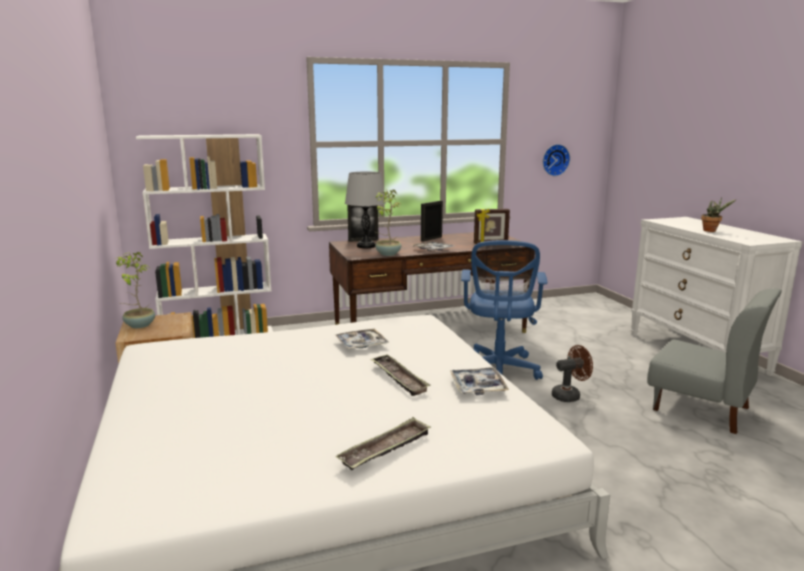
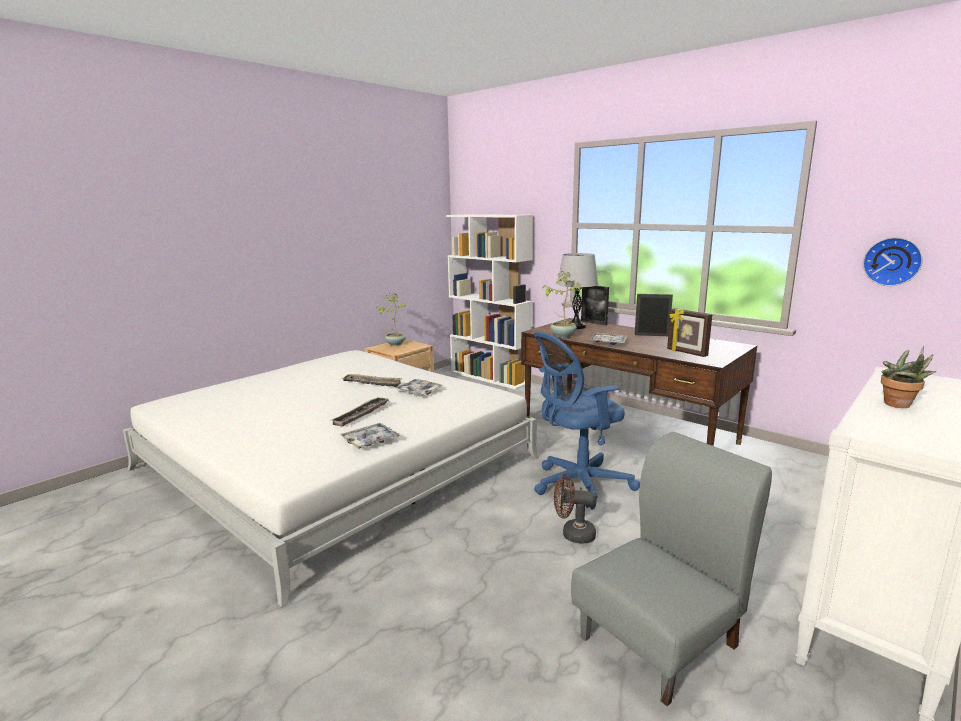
camera: 60 degrees right, 0 degrees up
tray [336,417,431,470] -> tray moved to [342,374,402,387]
brown fan [552,345,593,402] -> brown fan turned 150 degrees clockwise [554,474,596,543]
grey chair [647,288,782,434] -> grey chair turned 135 degrees counterclockwise [571,432,772,706]

